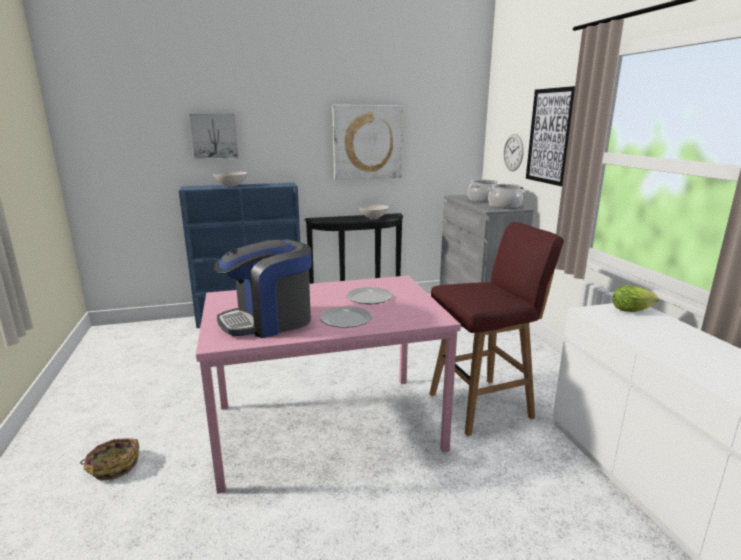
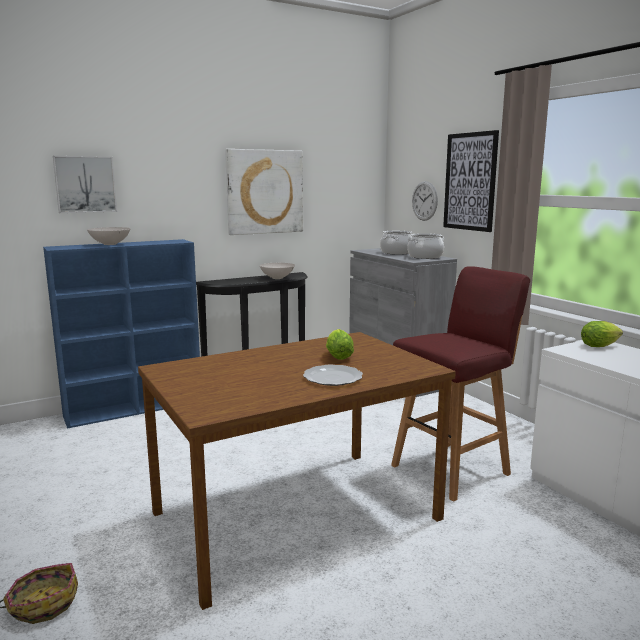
camera: 15 degrees left, 5 degrees down
pink dining table [196,275,461,494] -> brown dining table [138,332,456,610]
coffee machine [214,239,312,338] -> none
plate [346,287,393,304] -> lettuce [326,329,354,360]

